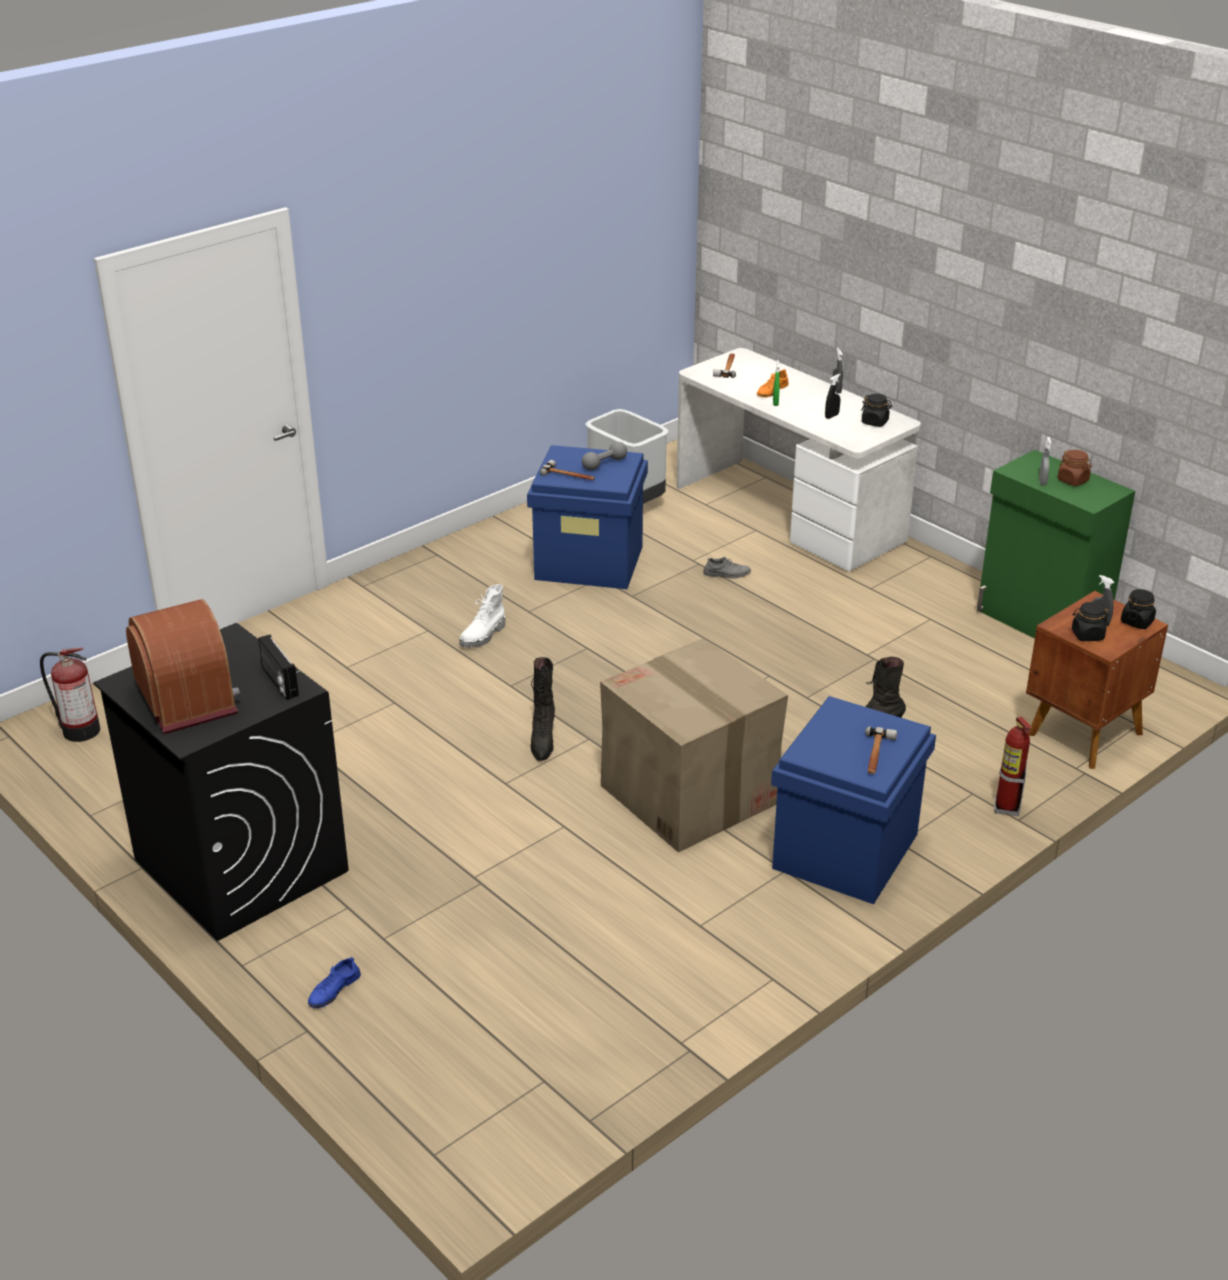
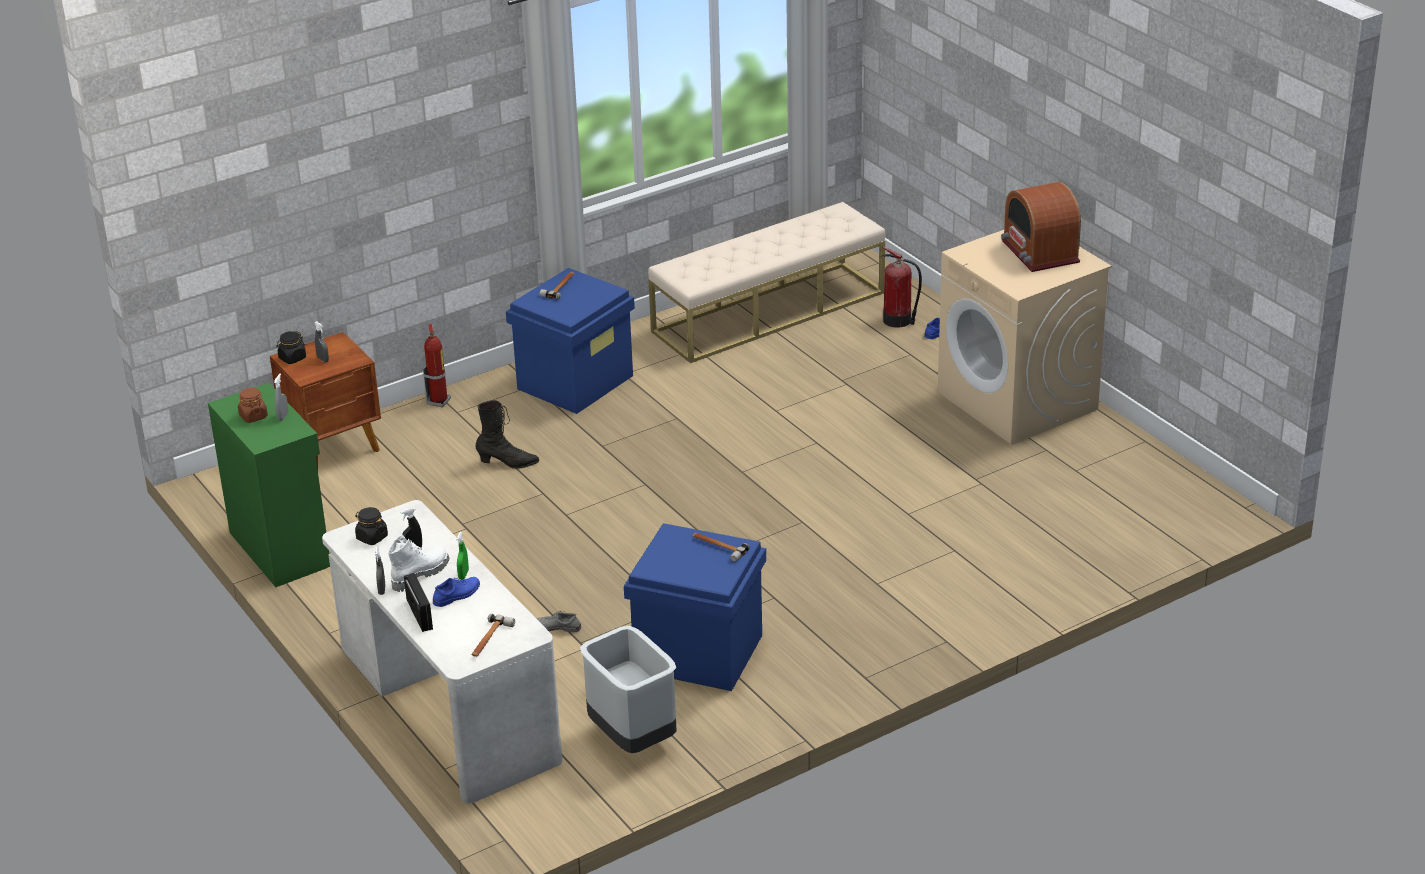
camera: 170 degrees left, 0 degrees up
fire extinguisher [40,648,100,742] -> fire extinguisher moved to [882,247,922,328]
black washing machine [93,623,349,941] -> beige washing machine [938,230,1112,445]
radio [258,635,299,700] -> radio moved to [404,573,433,632]
white boot [459,584,505,648] -> white boot moved to [388,534,449,592]
black boot [531,657,555,761] -> none
grey dumbbell [582,442,627,471] -> none
cardboard box [600,638,788,852] -> none
orange shoe [757,369,788,397] -> blue shoe [433,577,480,607]
black jar [1072,602,1109,641] -> none
none -> beige bench [648,202,885,363]

